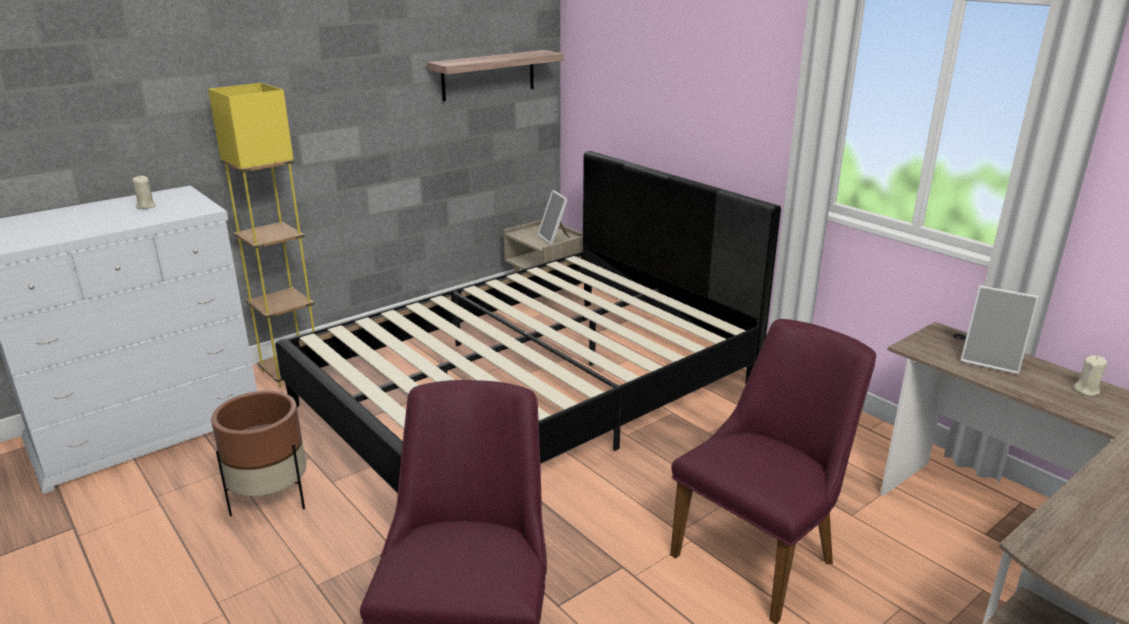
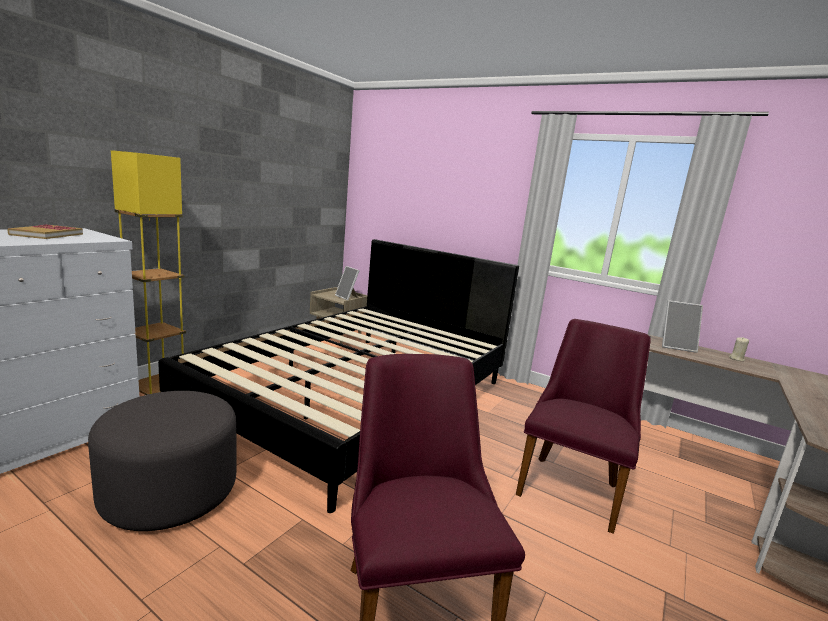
camera: 20 degrees left, 10 degrees down
beige candle [132,176,156,209] -> book [7,224,83,239]
brown planter [211,391,306,517] -> grey ottoman [88,391,237,531]
shelf [427,50,564,102] -> none

